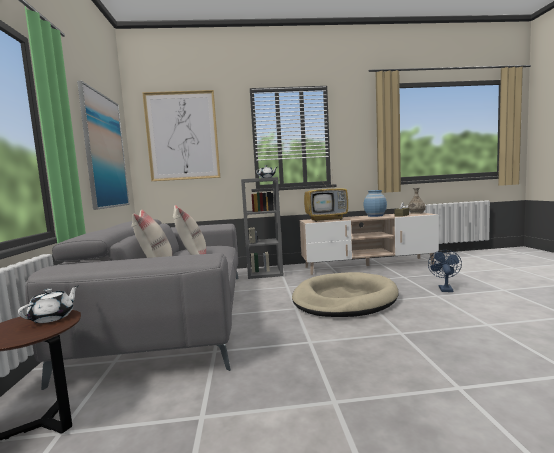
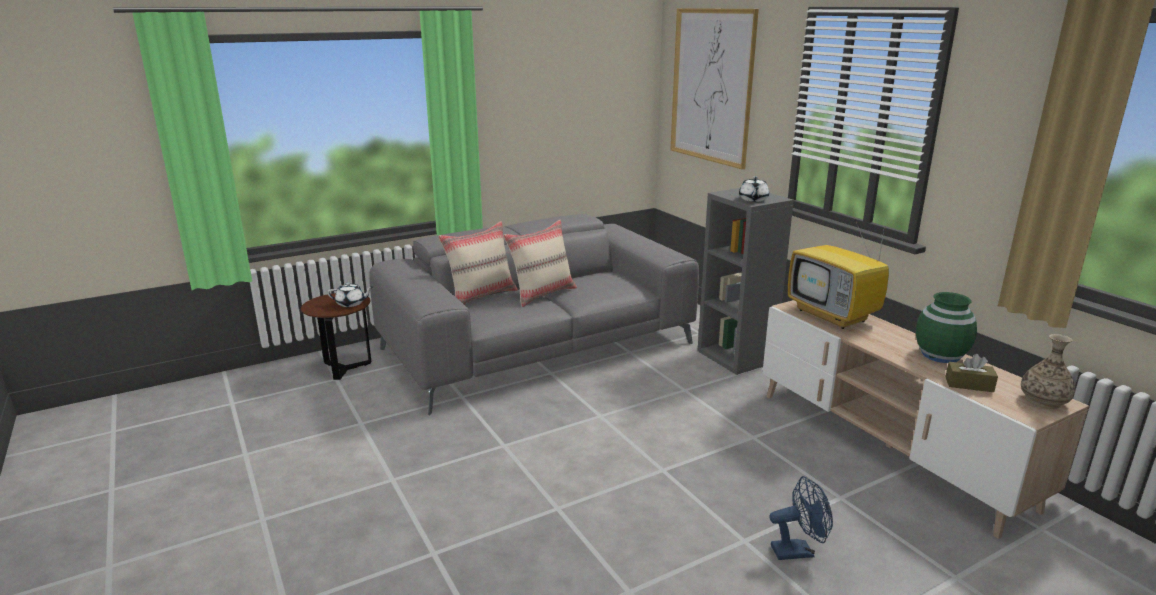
camera: 65 degrees right, 15 degrees up
picture [77,81,130,210] -> none
beige dog bed [292,272,399,317] -> none
blue vase [364,190,387,217] -> green vase [916,292,977,363]

